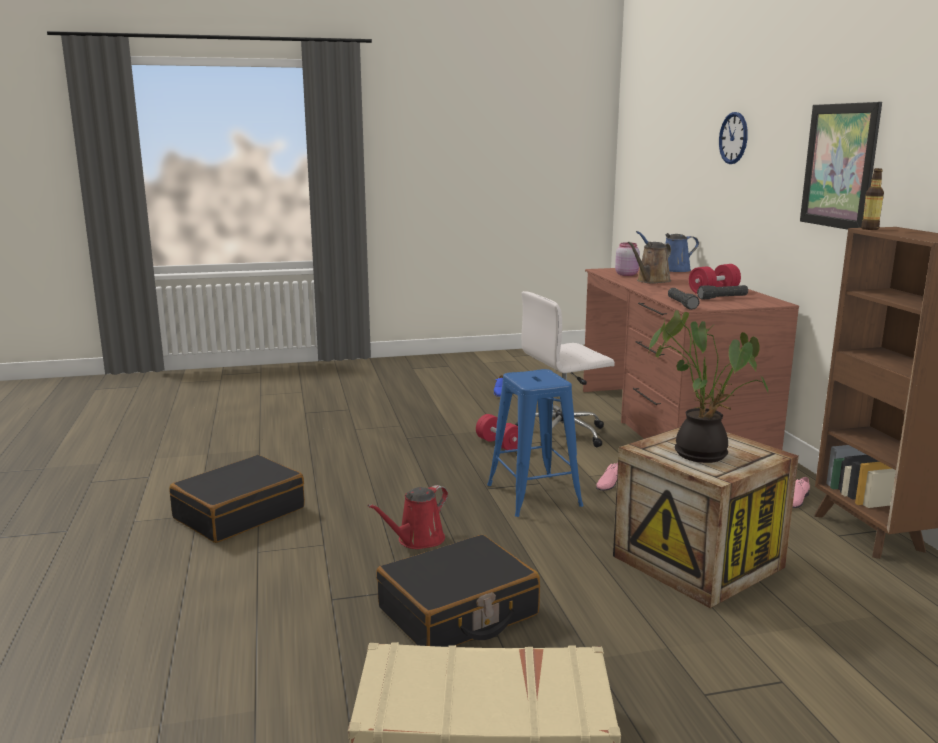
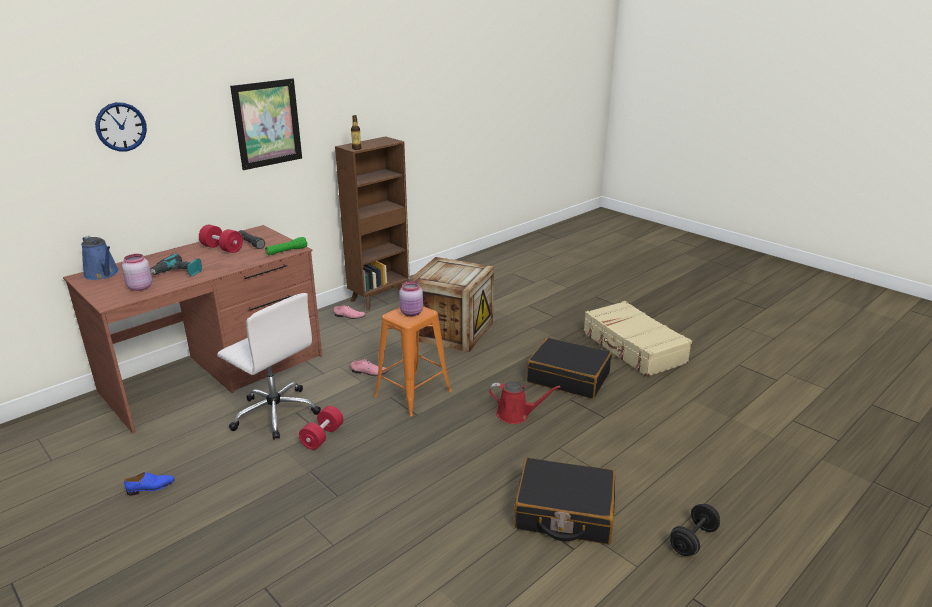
camera: 120 degrees left, 10 degrees up
blue stool [487,369,584,517] -> orange stool [374,306,452,416]
brown watering can [628,242,671,283] -> power drill [150,254,202,276]
potted plant [649,310,769,463] -> none
black flashlight [668,288,700,310] -> green flashlight [265,237,307,255]
none -> pink jar [399,281,423,316]
none -> black dumbbell [670,504,720,556]

